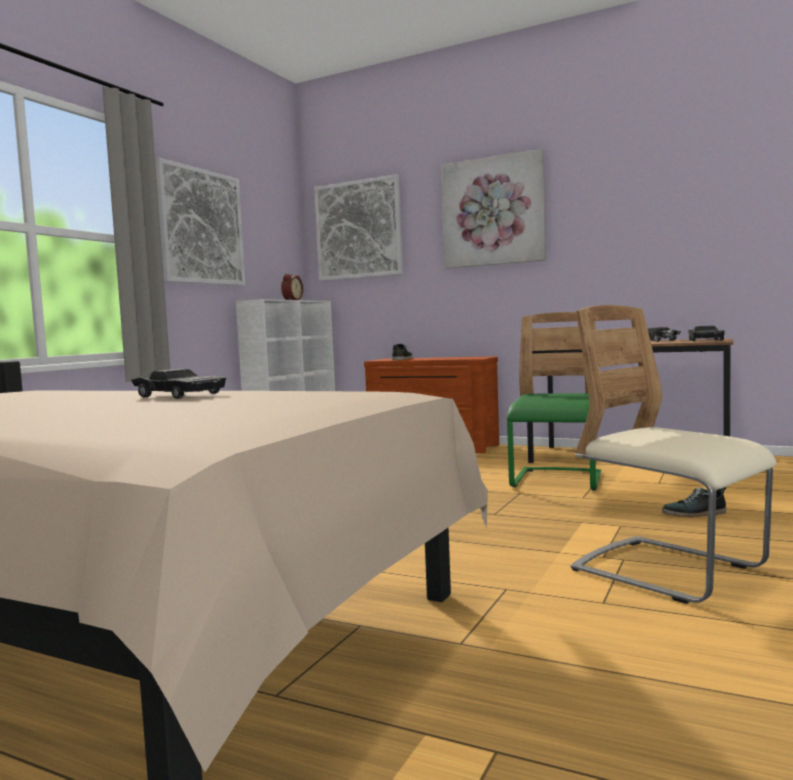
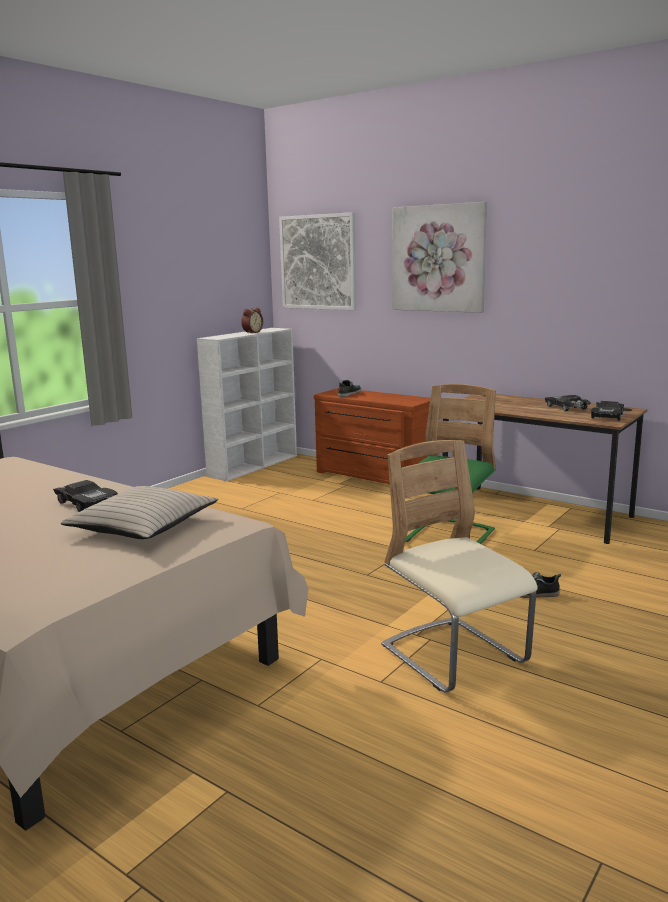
camera: 10 degrees right, 10 degrees up
picture [155,158,245,286] -> none
none -> beige pillow [61,486,218,539]

